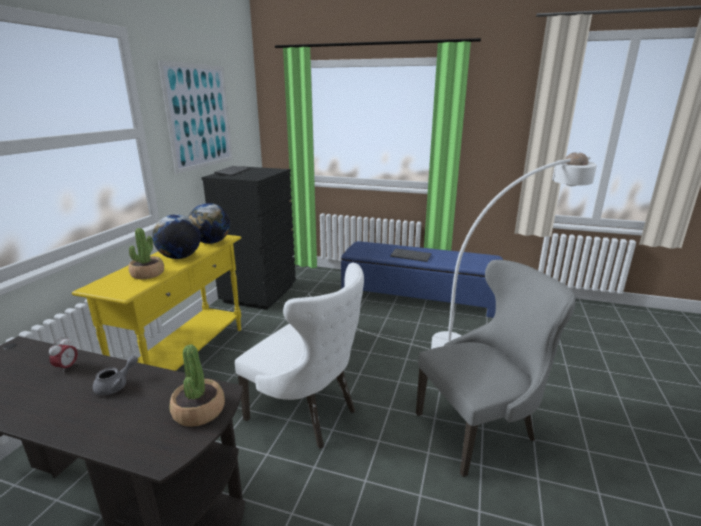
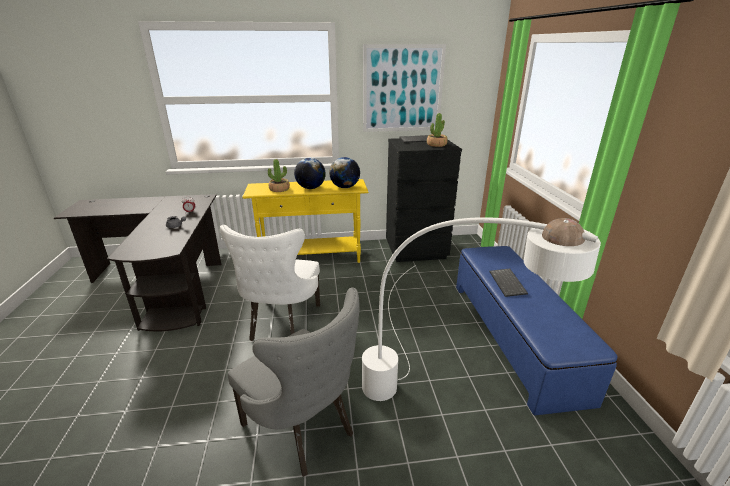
camera: 65 degrees right, 5 degrees up
potted plant [170,344,225,427] -> potted plant moved to [427,113,448,147]

